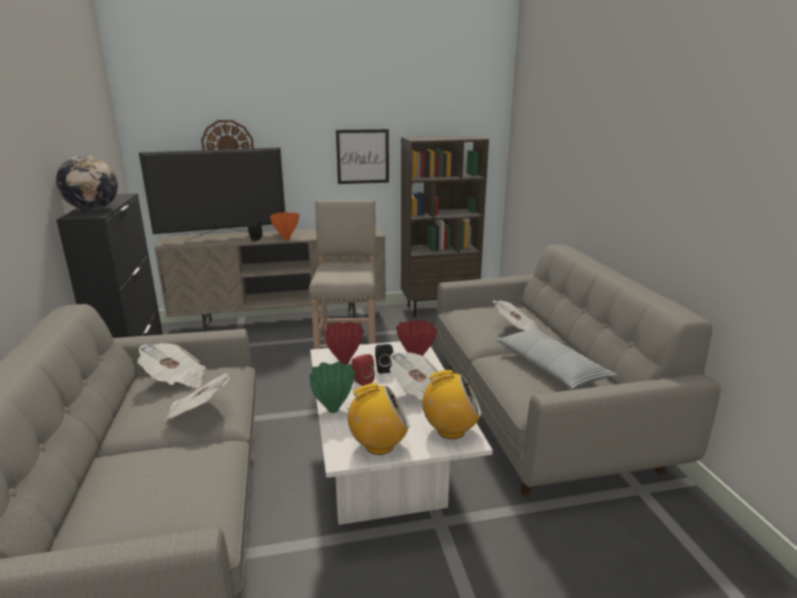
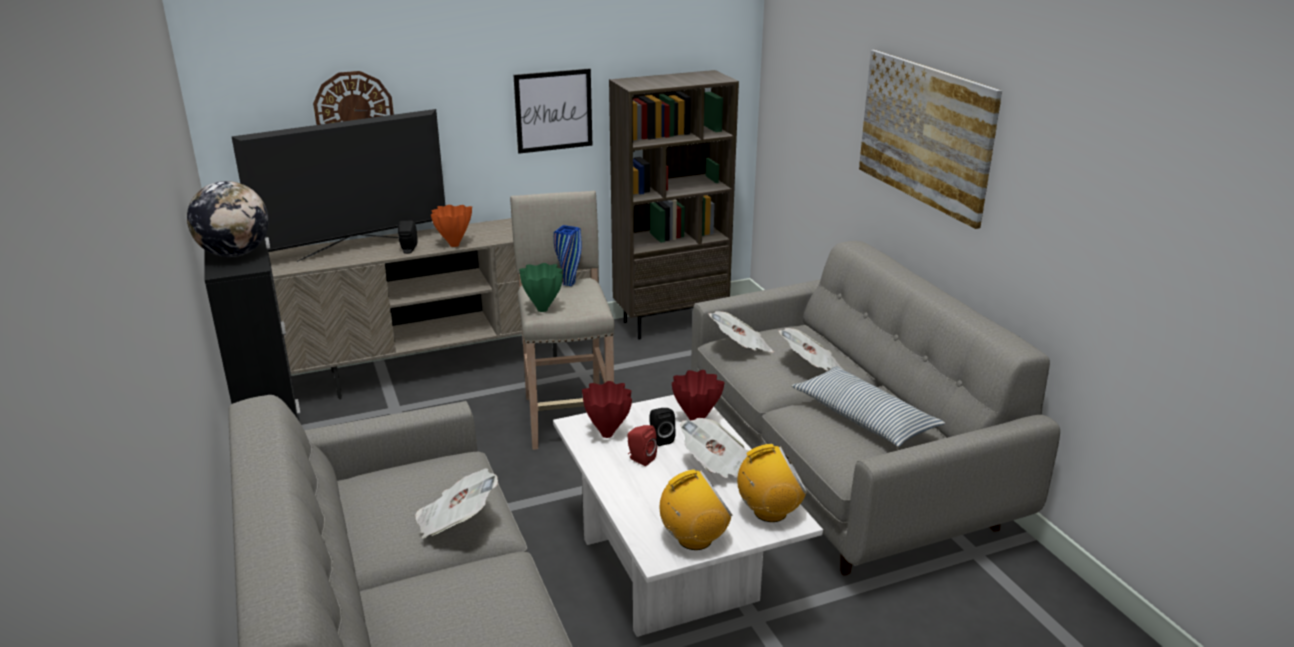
camera: 10 degrees left, 5 degrees up
newspaper [138,343,205,388] -> newspaper moved to [708,311,774,352]
green vase [309,362,355,413] -> green vase moved to [519,263,563,312]
none -> blue vase [554,225,581,286]
none -> picture [859,50,1002,229]

